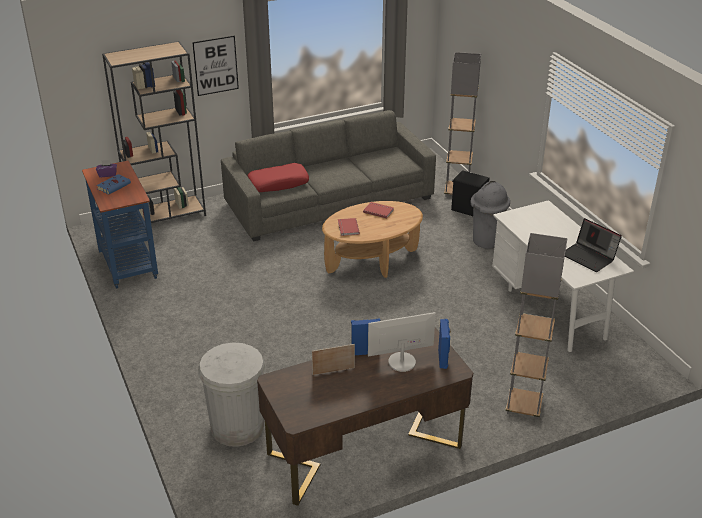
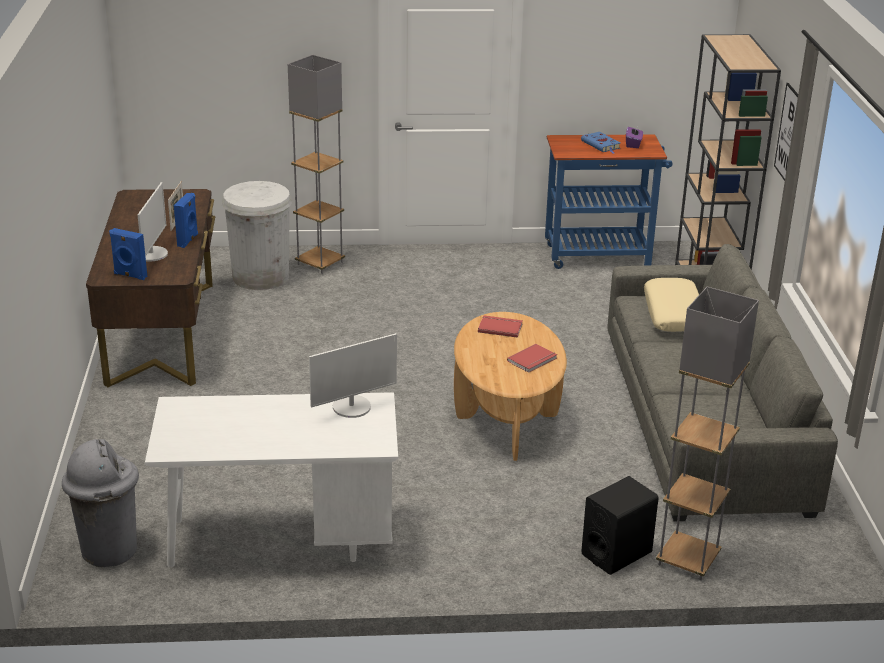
camera: 110 degrees right, 5 degrees down
red pillow [248,163,309,192] -> beige pillow [644,278,699,332]
grey trash can [471,181,510,249] -> grey trash can moved to [62,439,139,567]
grey floor lamp [505,233,568,419] -> grey floor lamp moved to [288,55,345,274]
laptop [565,218,622,272] -> none
none -> monitor [309,333,397,418]

